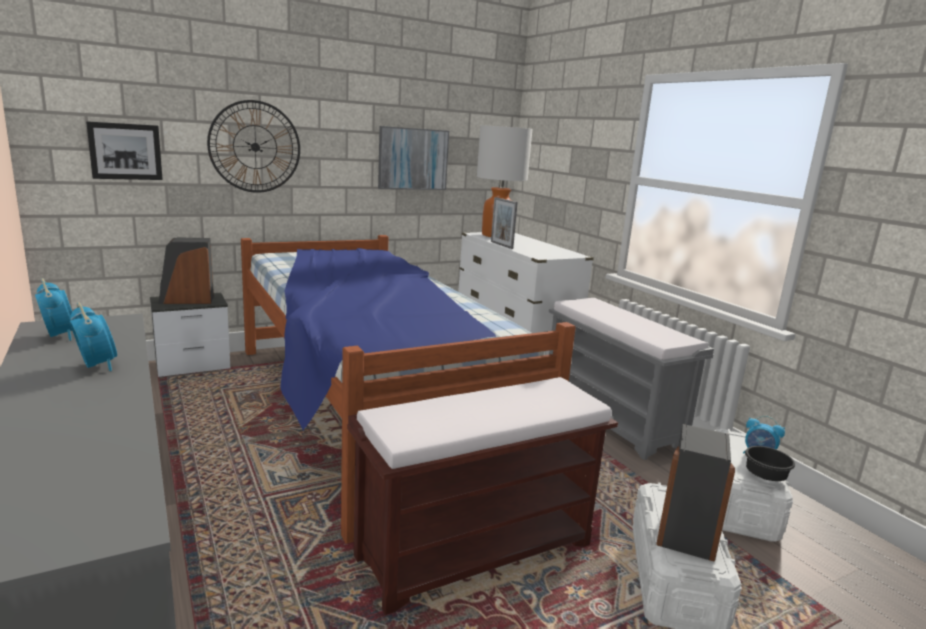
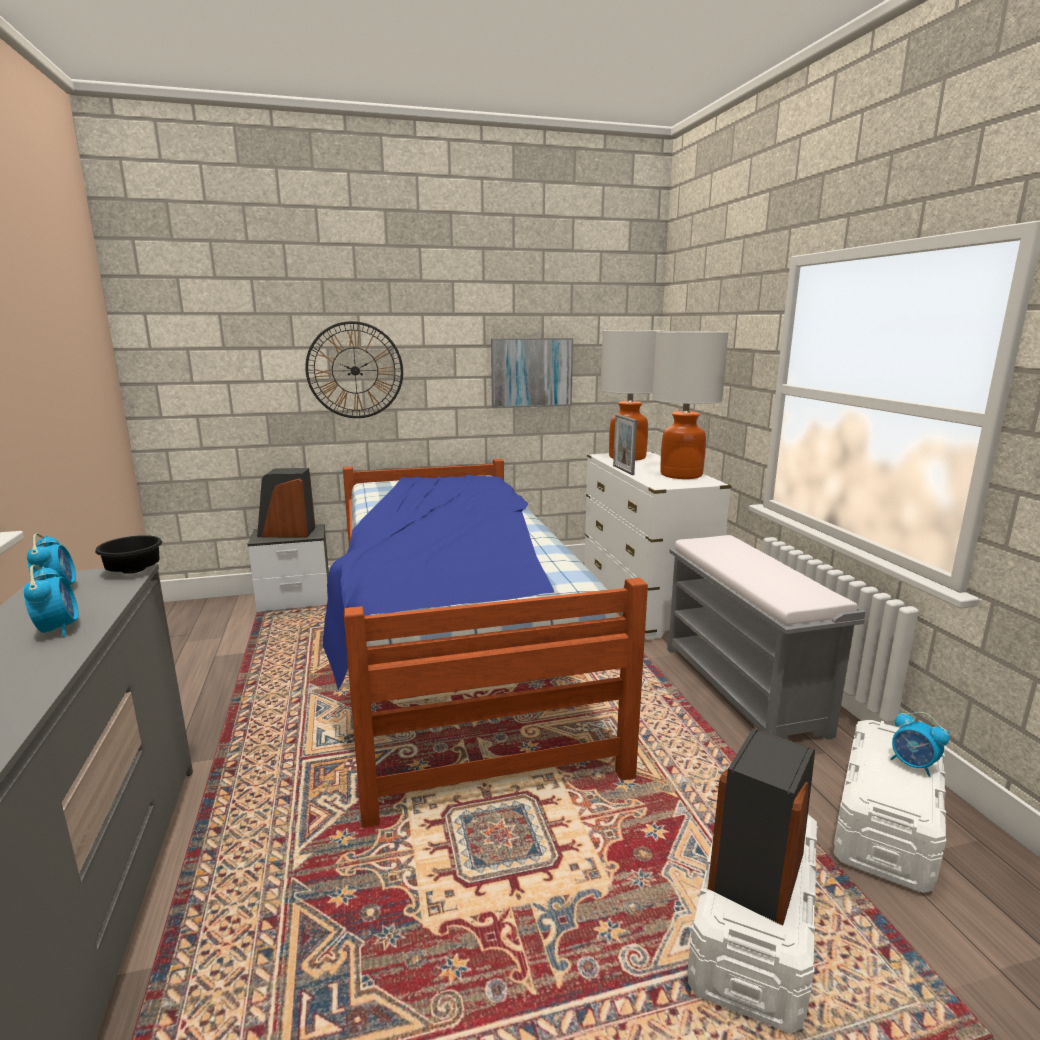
camera: 15 degrees right, 0 degrees up
picture [86,121,163,180] -> none
brown bench [347,377,618,615] -> none
black bowl [745,446,795,481] -> black bowl moved to [95,535,162,574]
none -> table lamp [652,331,729,479]

